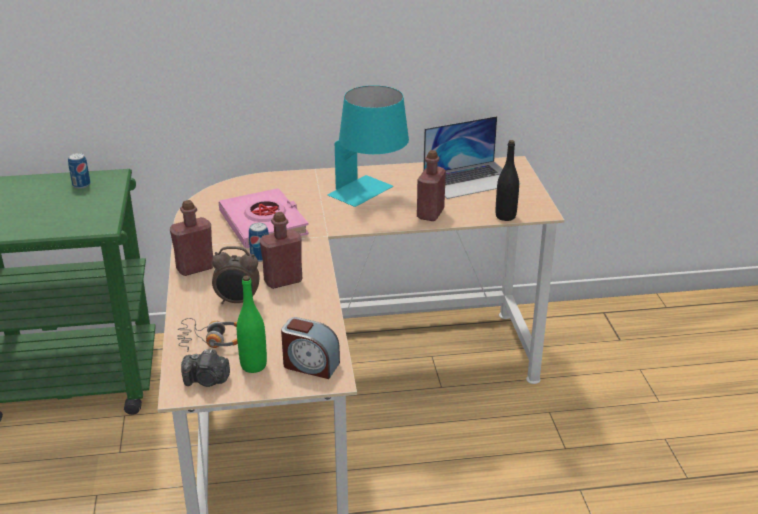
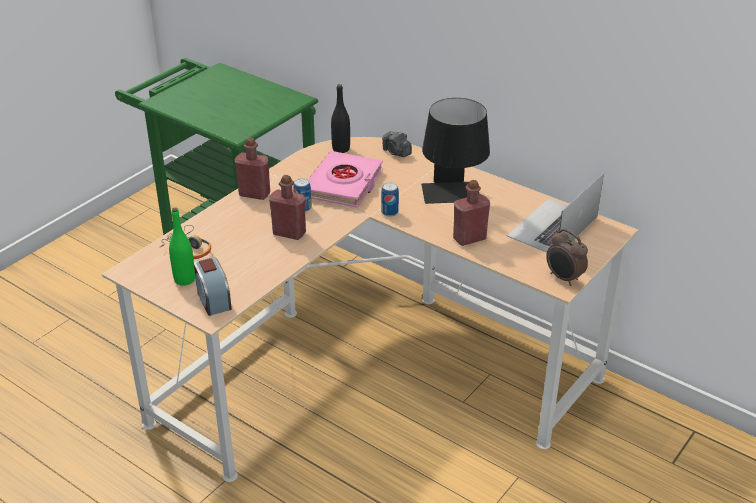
camera: 45 degrees right, 5 degrees up
can [68,153,90,189] -> can moved to [381,182,399,217]
camera [181,349,230,387] -> camera moved to [382,131,412,157]
alarm clock [212,246,260,304] -> alarm clock moved to [546,229,588,286]
turquoise table lamp [328,86,409,207] -> black table lamp [421,98,490,204]
laptop [423,116,520,199] -> laptop turned 105 degrees clockwise [507,173,604,253]
black bottle [496,140,519,221] -> black bottle moved to [331,84,350,153]

